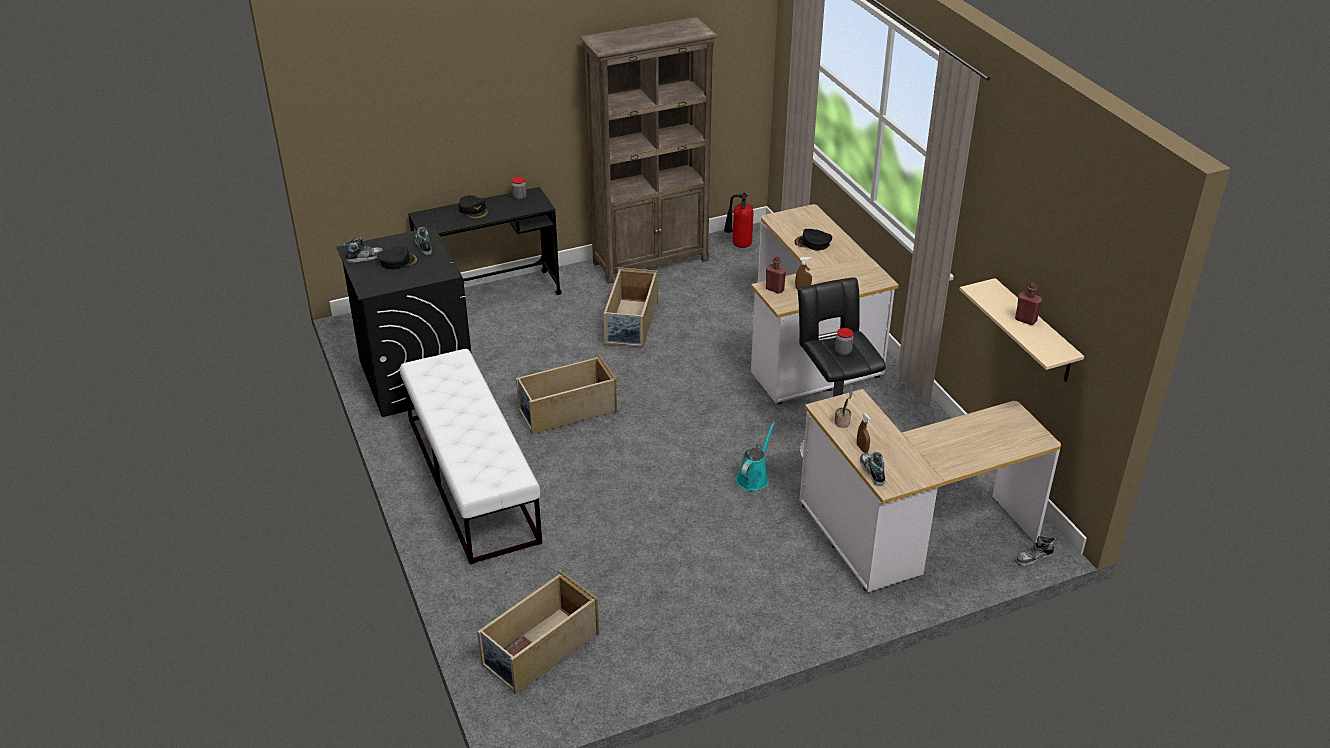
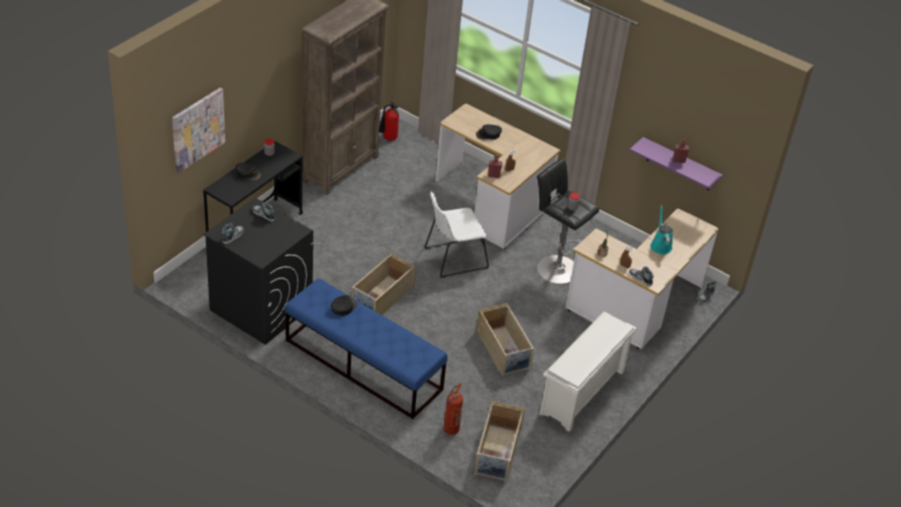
camera: 35 degrees left, 5 degrees up
black cap [377,246,419,270] -> black cap moved to [331,295,357,316]
white bench [400,349,542,565] -> blue bench [285,278,447,419]
beige storage box [604,267,658,348] -> beige storage box moved to [476,303,534,377]
turquoise watering can [736,422,775,491] -> turquoise watering can moved to [650,205,673,254]
beige shelf [959,278,1084,382] -> purple shelf [629,137,723,191]
none -> picture [172,88,225,173]
none -> white chair [425,191,489,278]
none -> fire extinguisher [444,383,463,435]
none -> white shoe rack [540,312,637,432]

